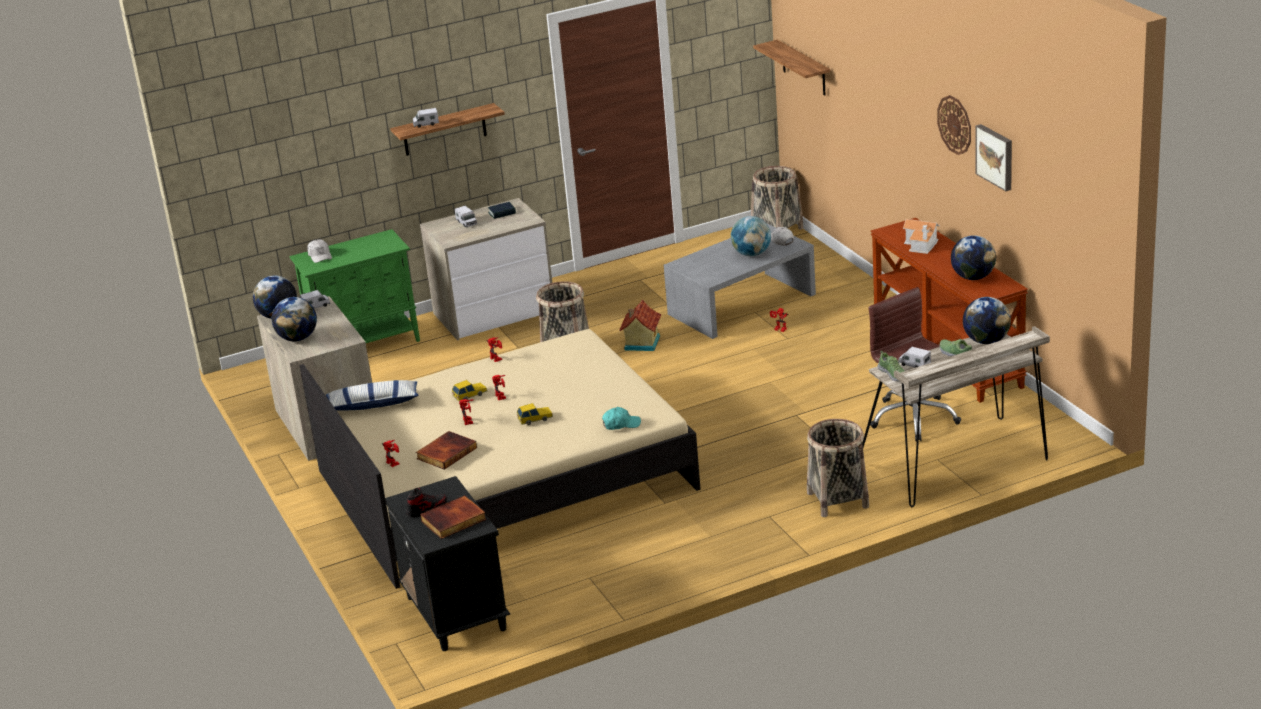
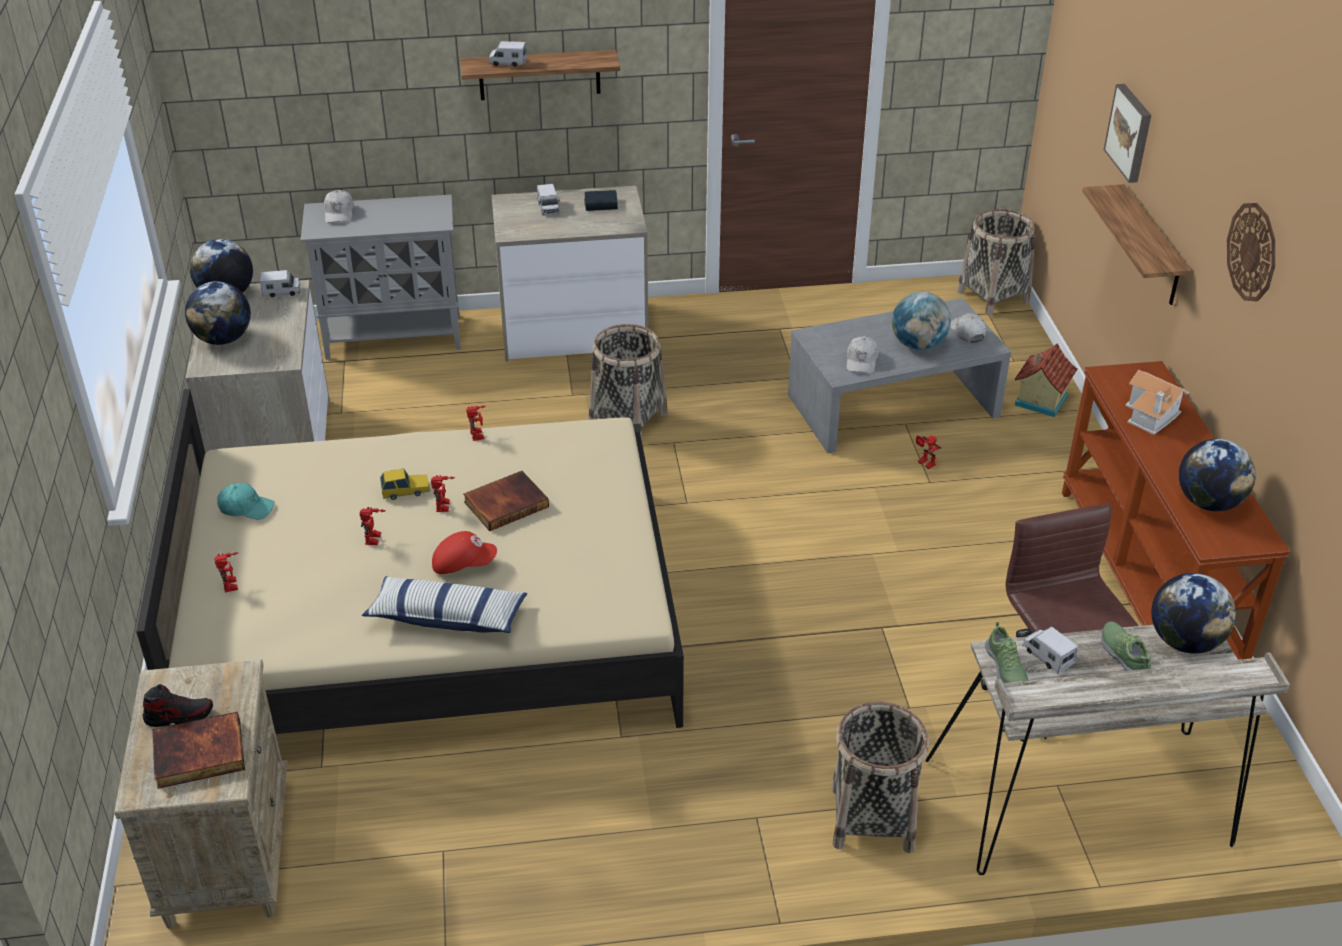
camera: 15 degrees right, 10 degrees up
green cabinet [289,229,420,343] -> grey cabinet [301,195,461,360]
pillow [326,380,419,411] -> pillow moved to [362,576,527,633]
black nightstand [385,476,510,651] -> beige nightstand [114,659,288,929]
book [416,431,477,470] -> book moved to [463,471,549,531]
toy car [517,403,553,425] -> red cap [432,531,497,574]
turquoise cap [602,407,641,430] -> turquoise cap moved to [217,483,274,519]
toy house [619,299,661,351] -> toy house moved to [1015,343,1077,417]
shelf [753,40,830,96] -> shelf moved to [1082,184,1190,305]
picture [976,124,1012,191] -> picture moved to [1104,84,1151,183]
none -> white cap [846,336,878,374]

